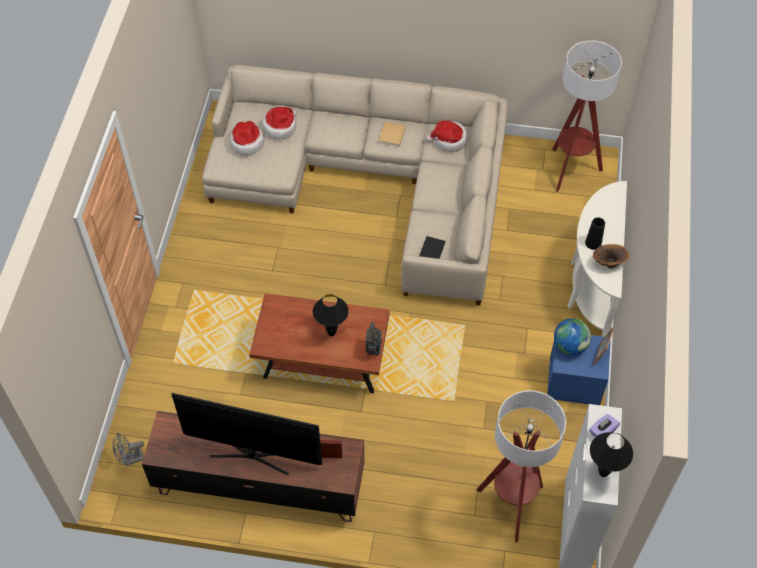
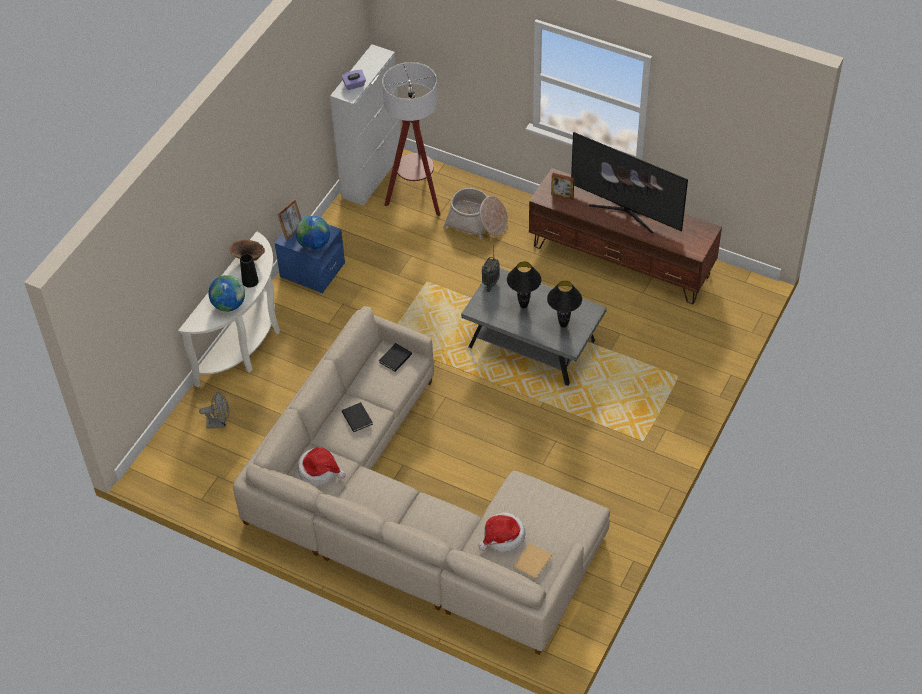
camera: 160 degrees left, 5 degrees down
grey fan [113,433,144,466] -> grey fan moved to [199,392,229,429]
hat [230,121,264,155] -> none
brown coffee table [249,293,390,394] -> grey coffee table [461,268,607,386]
beige book [379,122,406,147] -> beige book moved to [513,543,552,580]
floor lamp [552,40,622,192] -> none
black table lamp [590,432,633,477] -> black table lamp moved to [547,281,582,328]
none -> globe [208,275,245,312]
none -> black book [342,402,373,432]
none -> basket [443,188,508,240]

